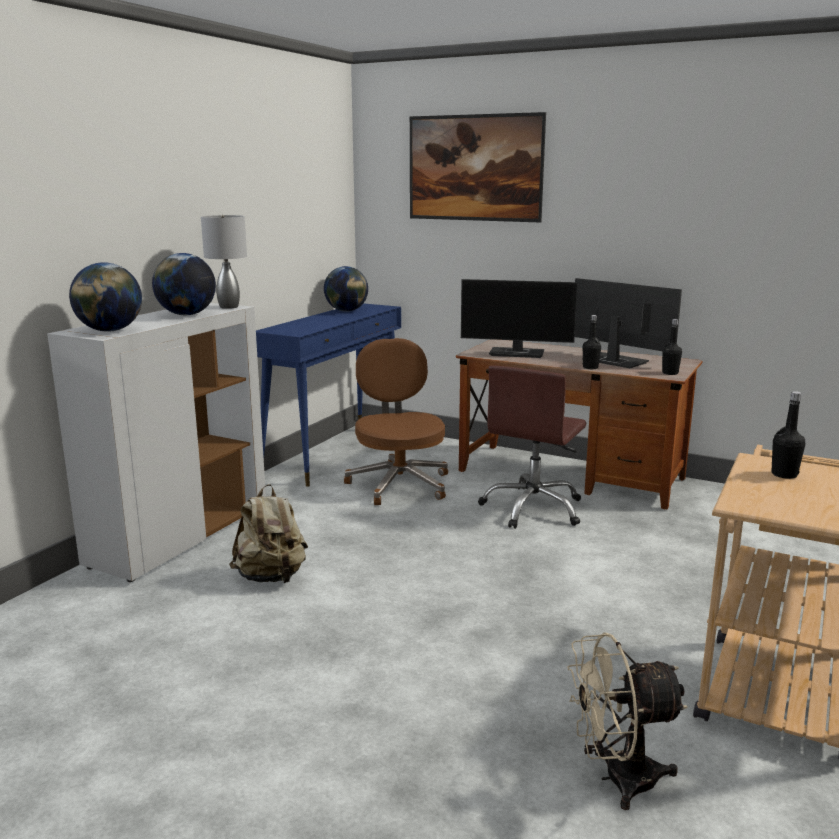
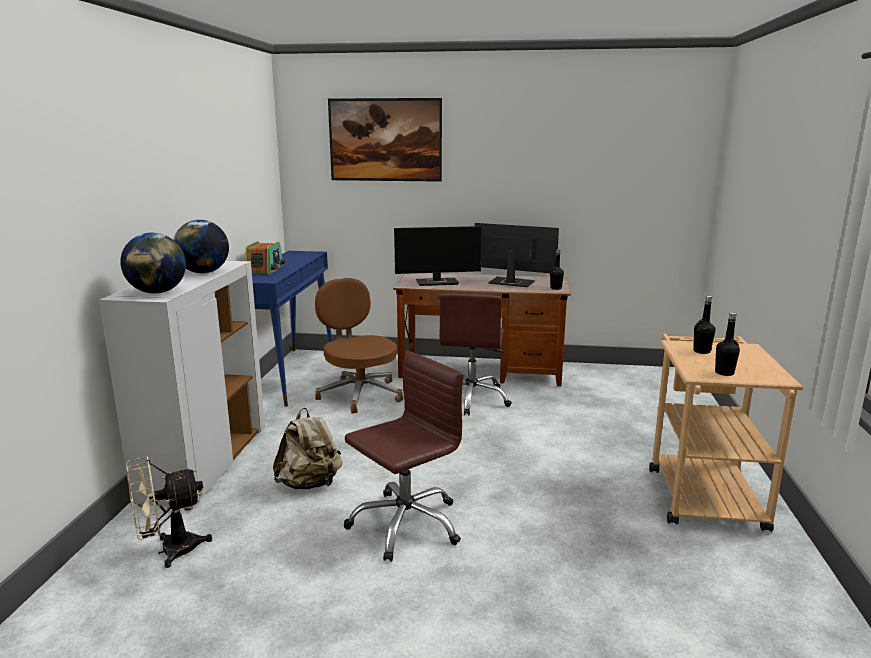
camera: 20 degrees left, 0 degrees up
grey table lamp [201,215,247,309] -> none
globe [324,266,368,312] -> none
beige fan [567,632,688,810] -> beige fan moved to [126,456,212,568]
black bottle [583,315,601,369] -> black bottle moved to [715,312,740,376]
none -> radio [245,241,285,275]
none -> brown office chair [344,351,464,562]

